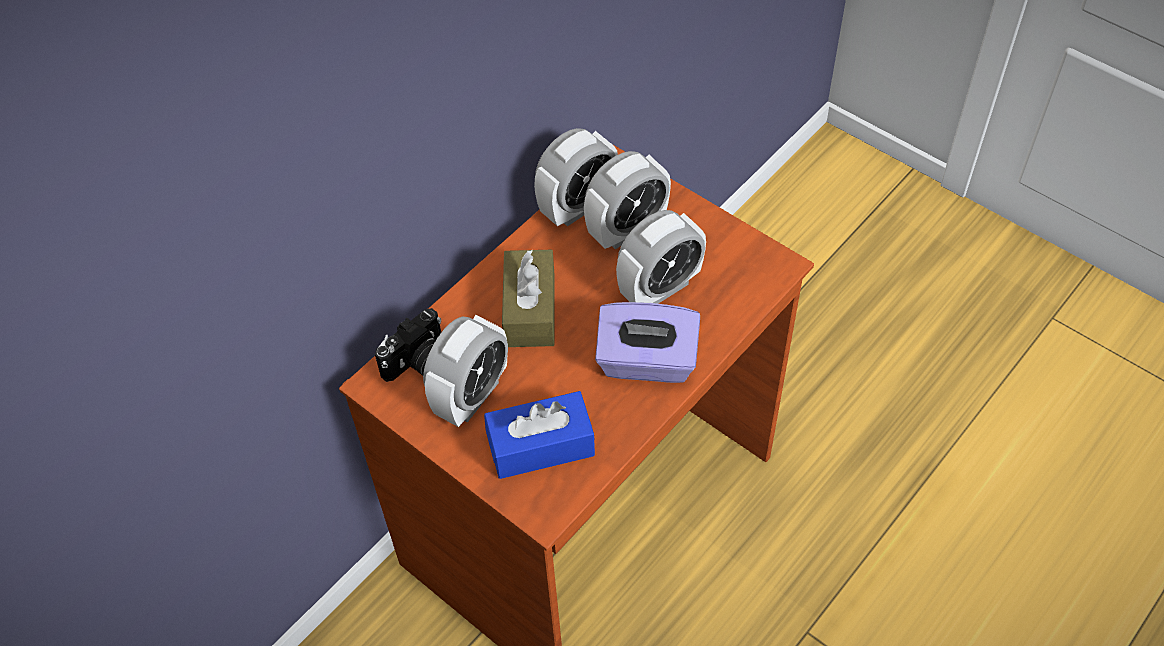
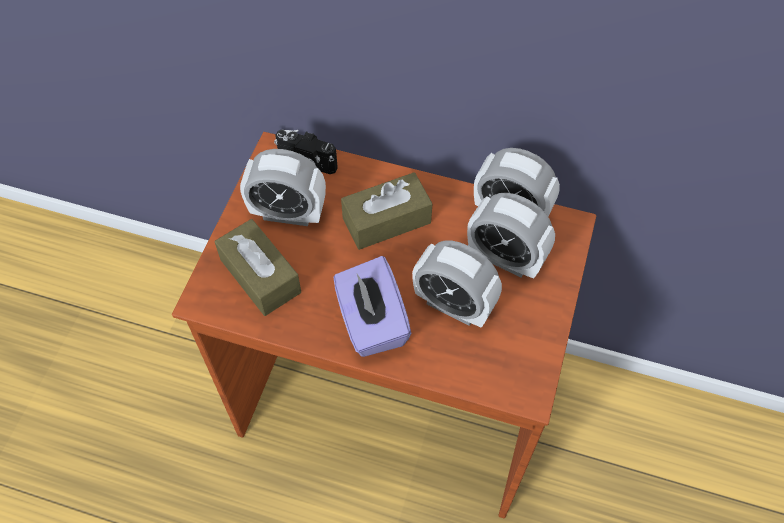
camera: 65 degrees right, 5 degrees up
blue tissue box [484,391,595,479] -> brown tissue box [215,219,301,316]

